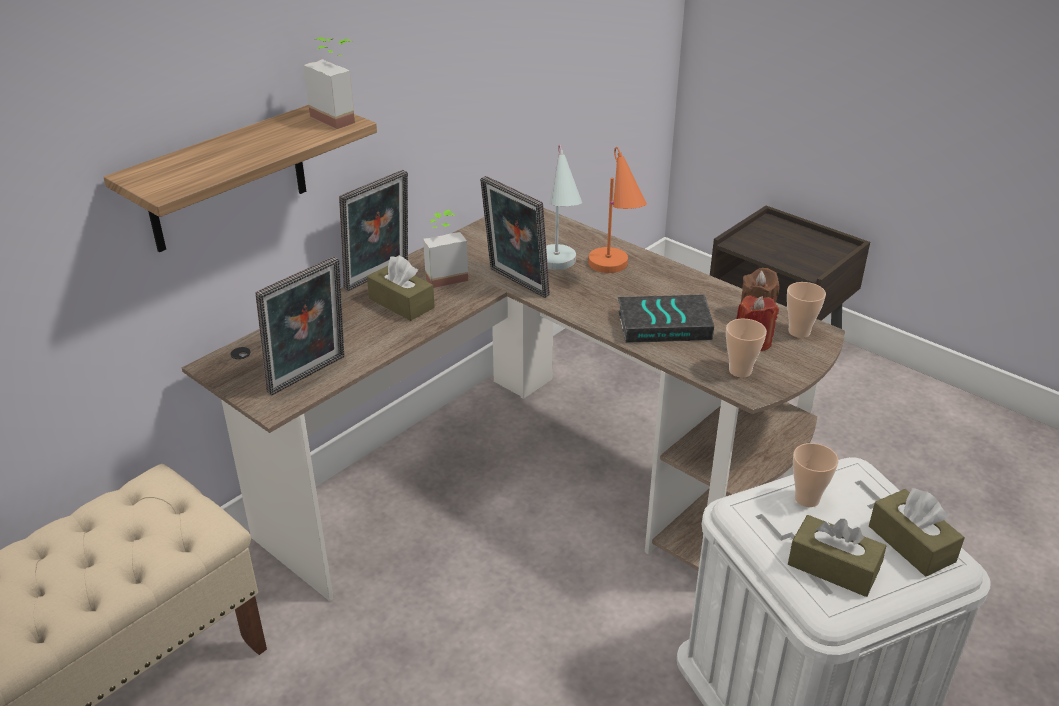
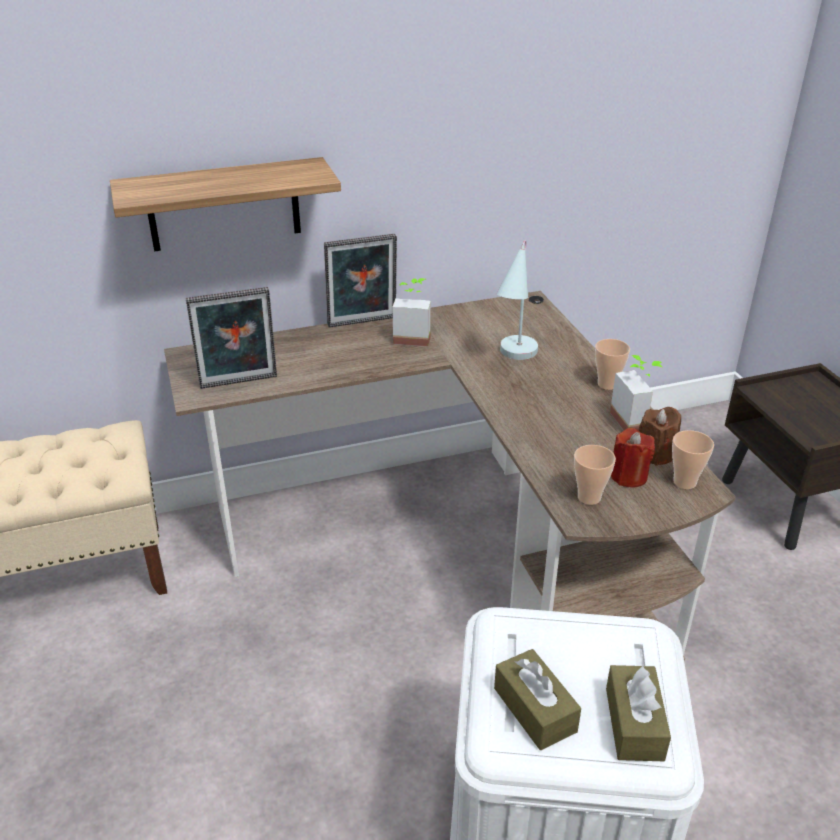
camera: 30 degrees right, 0 degrees up
potted plant [303,37,355,129] -> potted plant moved to [610,355,663,430]
brown tissue box [367,256,435,321] -> none
picture frame [480,176,550,298] -> none
orange table lamp [588,147,647,273] -> none
book [618,294,714,343] -> none
cup [793,443,839,507] -> cup moved to [595,339,630,390]

